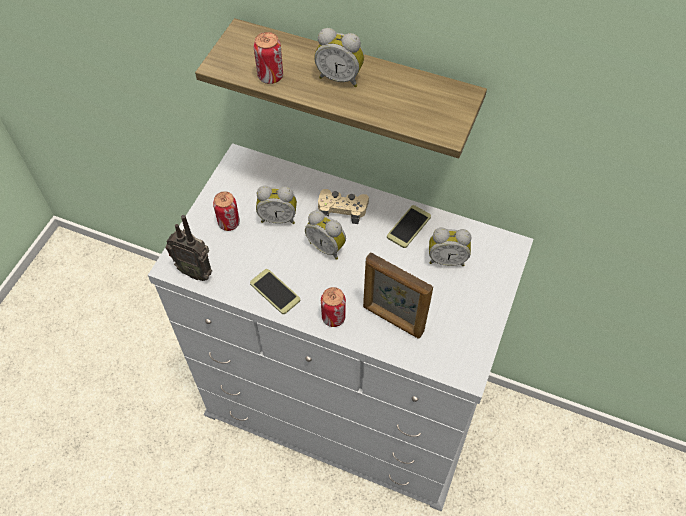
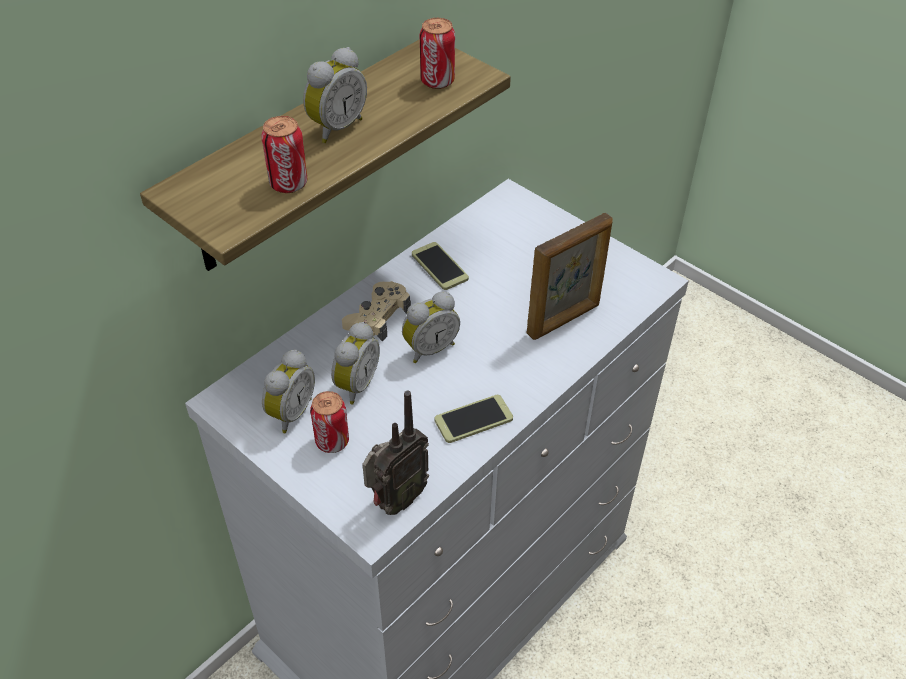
camera: 70 degrees left, 10 degrees down
can [321,287,346,327] -> can moved to [419,18,455,89]
alarm clock [429,228,471,266] -> alarm clock moved to [262,350,315,433]

